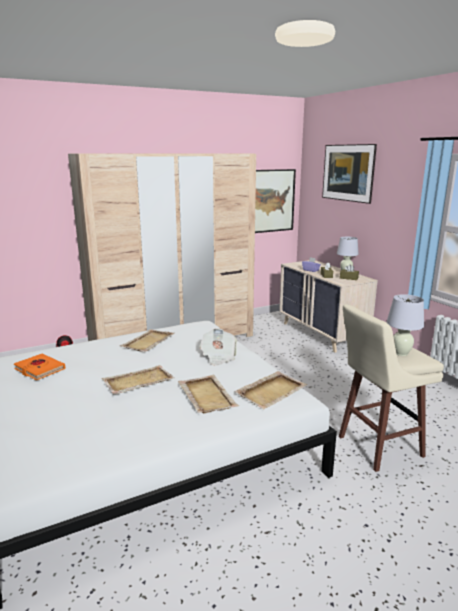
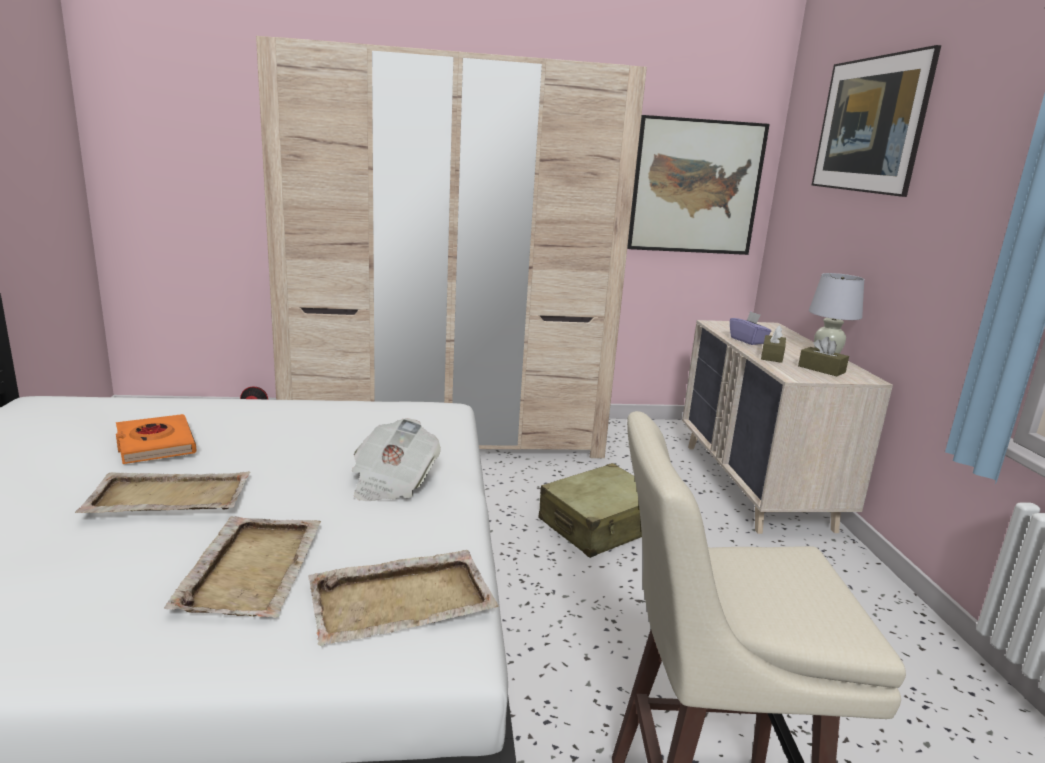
camera: 20 degrees right, 0 degrees up
orange book [14,354,65,380] -> orange book moved to [116,414,197,464]
beige tray [120,329,175,352] -> none
white table lamp [387,294,424,356] -> none
none -> beige suitcase [538,463,642,558]

